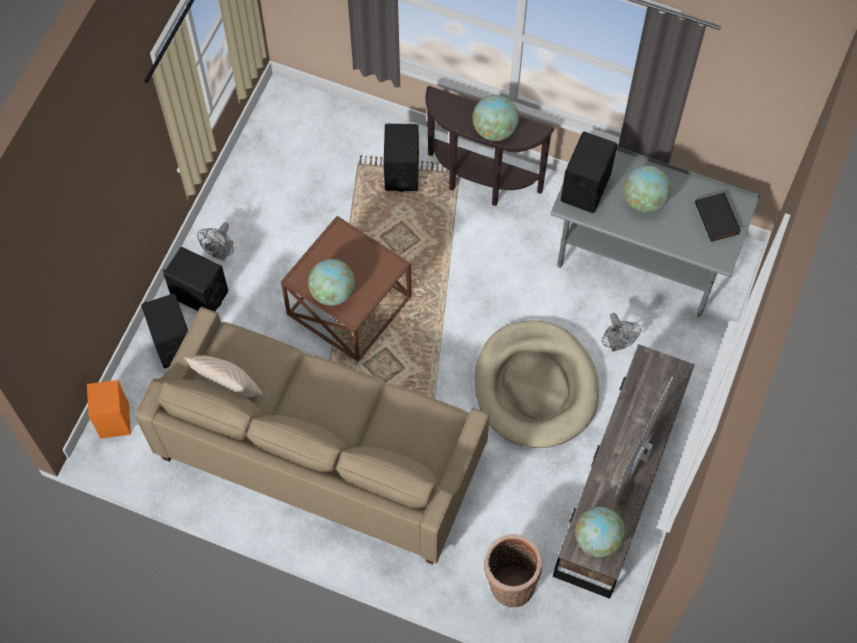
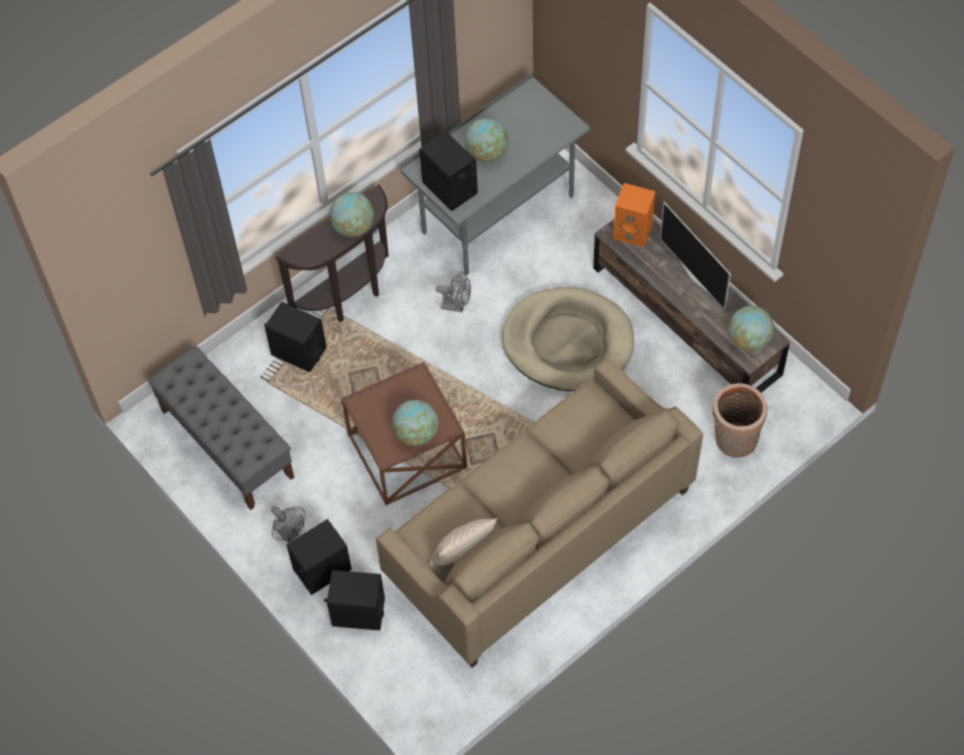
camera: 60 degrees left, 5 degrees down
orange speaker [87,380,131,439] -> orange speaker moved to [613,183,656,247]
grey fan [602,313,641,352] -> grey fan moved to [436,271,471,312]
black book [695,192,741,242] -> none
none -> grey bench [148,346,294,510]

